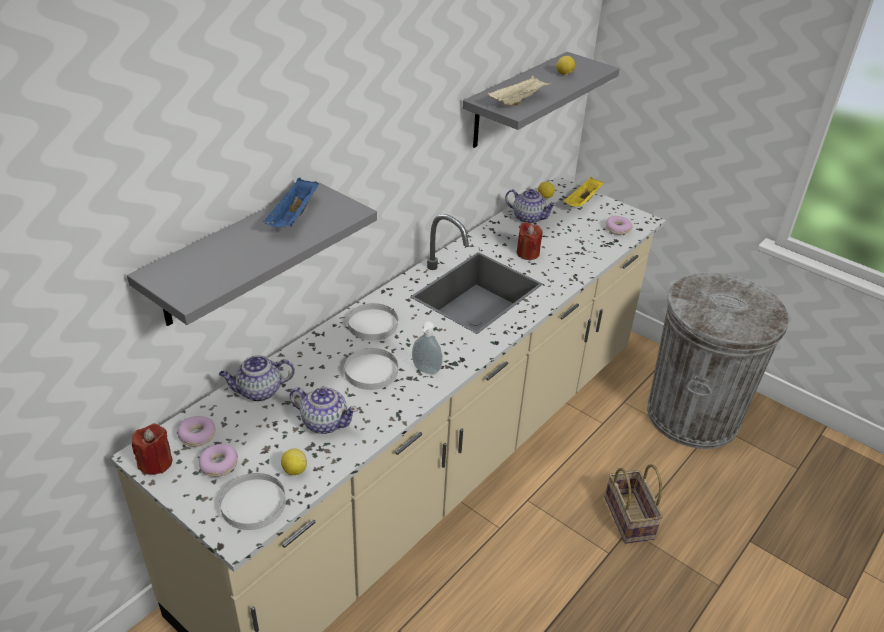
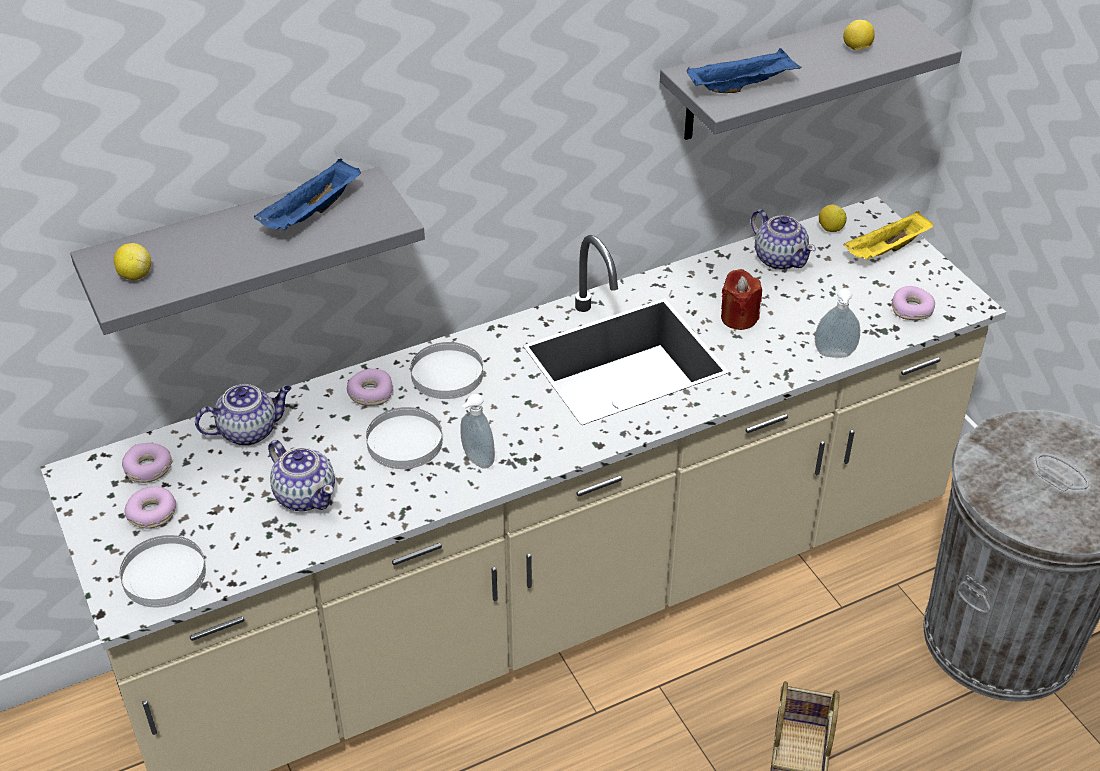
camera: 25 degrees right, 5 degrees up
red candle [132,423,172,475] -> none
teapot [219,355,295,402] -> teapot turned 150 degrees clockwise [195,384,292,446]
lemon [281,449,307,475] -> lemon moved to [114,243,151,280]
beige tray [488,76,552,106] -> blue tray [687,48,802,93]
none -> donut [347,369,393,406]
none -> soap dispenser [815,289,860,358]

